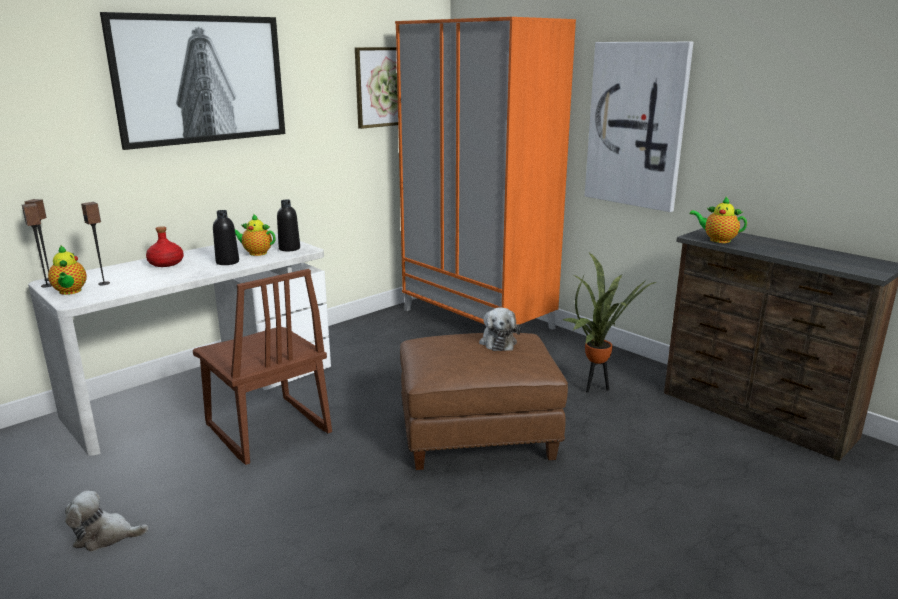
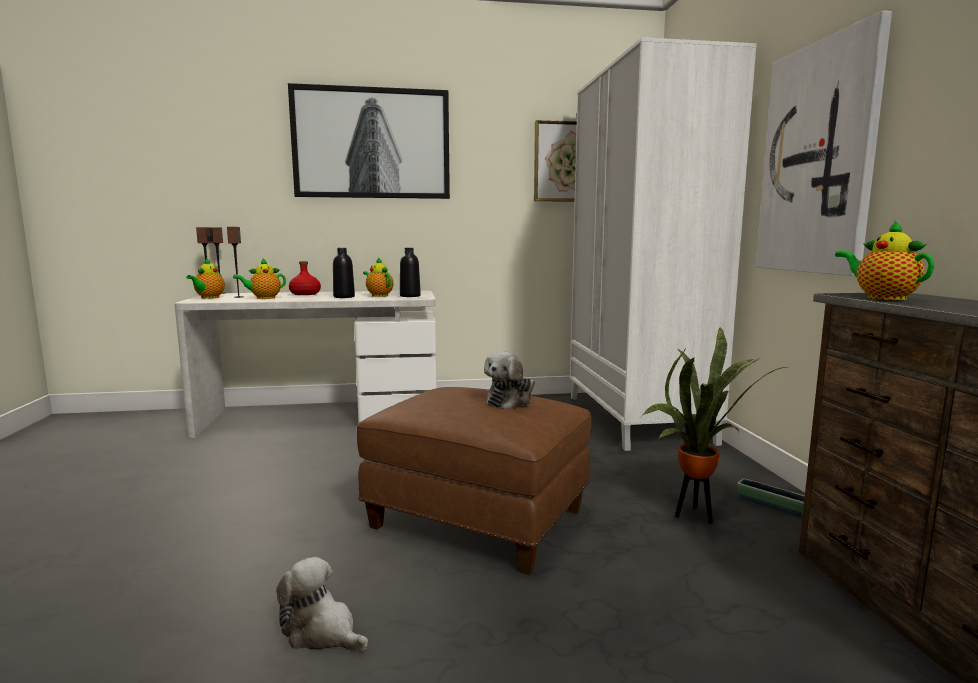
camera: 35 degrees right, 10 degrees down
plush toy [65,491,148,552] -> plush toy moved to [276,557,368,652]
brown chair [193,269,332,465] -> none
orange wardrobe [395,17,576,330] -> white wardrobe [569,37,757,451]
none -> teapot [233,258,286,299]
none -> planter [737,478,805,518]

